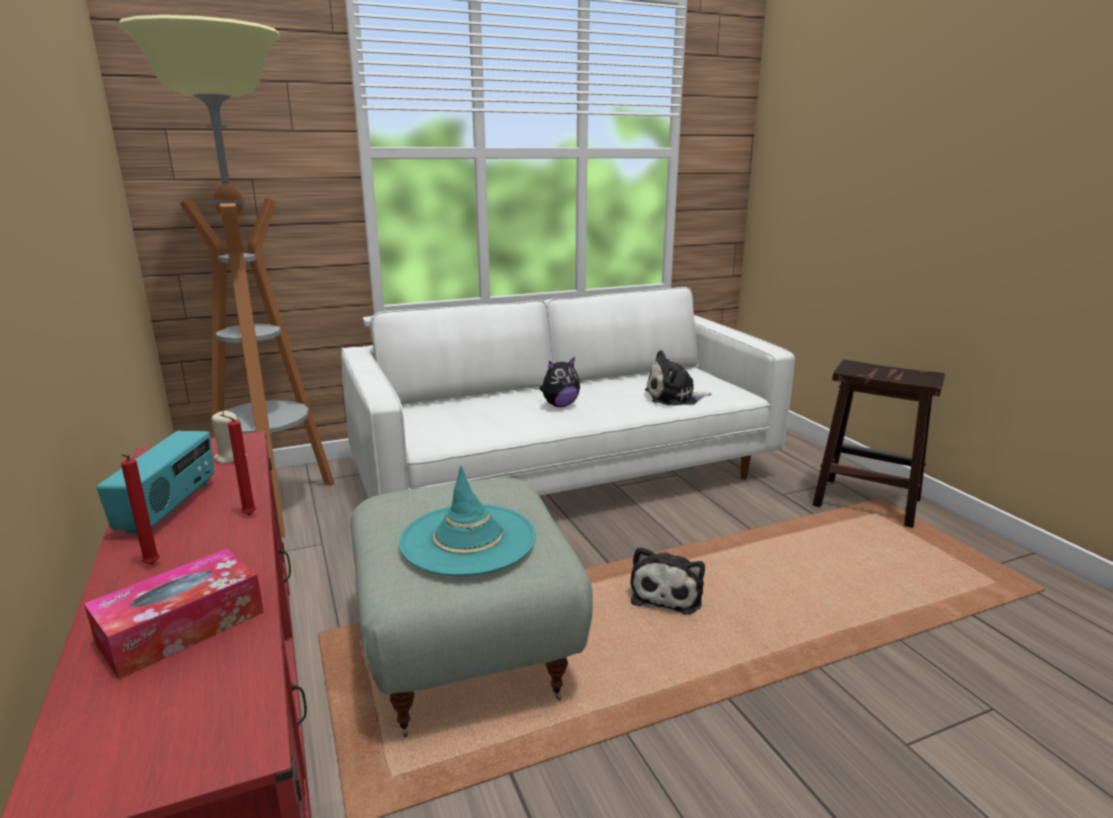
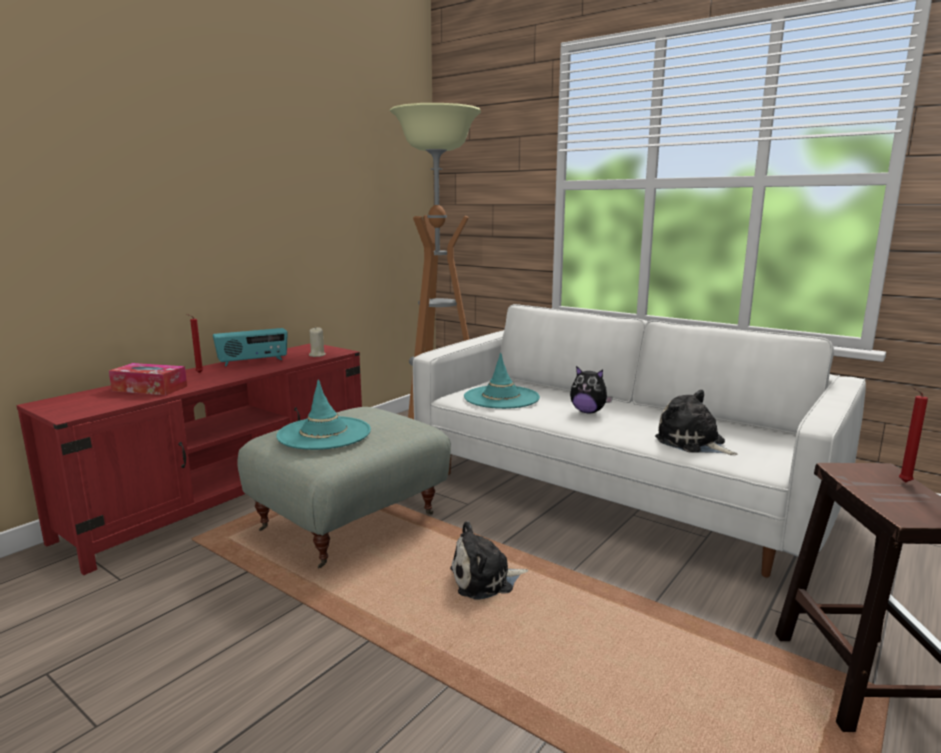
camera: 60 degrees right, 5 degrees down
red candle [220,414,256,515] -> red candle moved to [899,387,928,483]
none -> turquoise hat [464,352,540,409]

